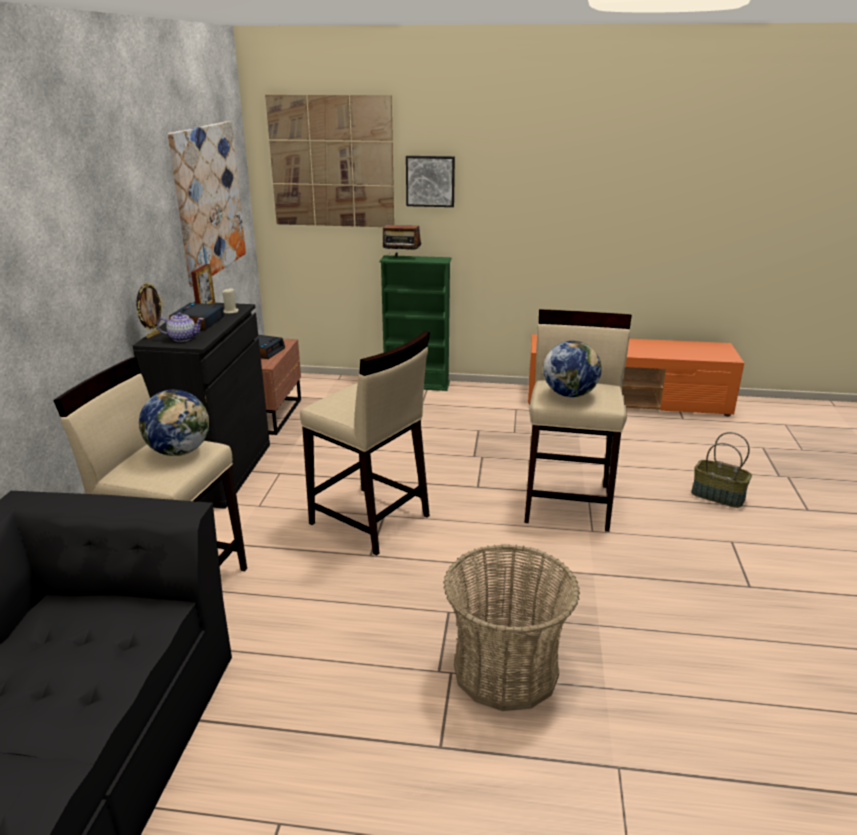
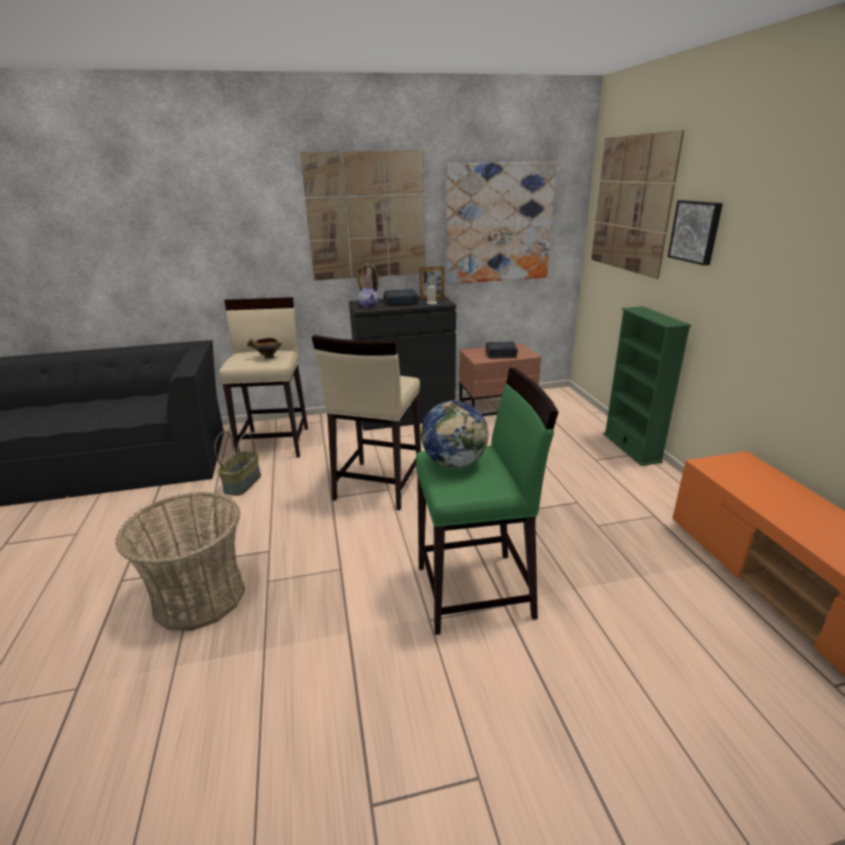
camera: 70 degrees right, 0 degrees up
globe [139,390,209,456] -> bowl [247,338,282,359]
radio [383,219,421,256] -> none
beige stool [524,309,632,532] -> green stool [415,368,559,635]
basket [691,432,752,508] -> basket moved to [215,431,261,496]
none -> picture [300,150,425,281]

